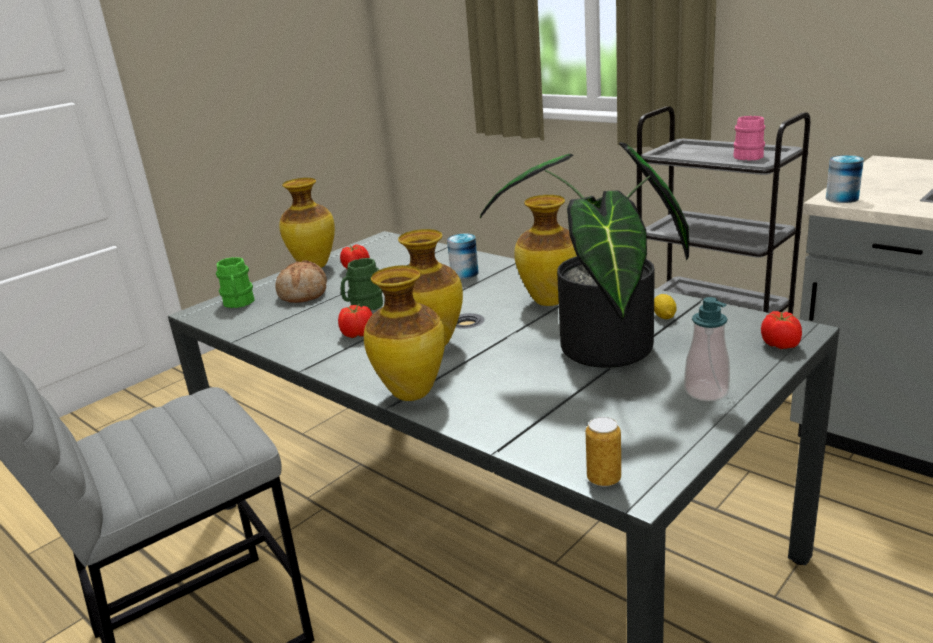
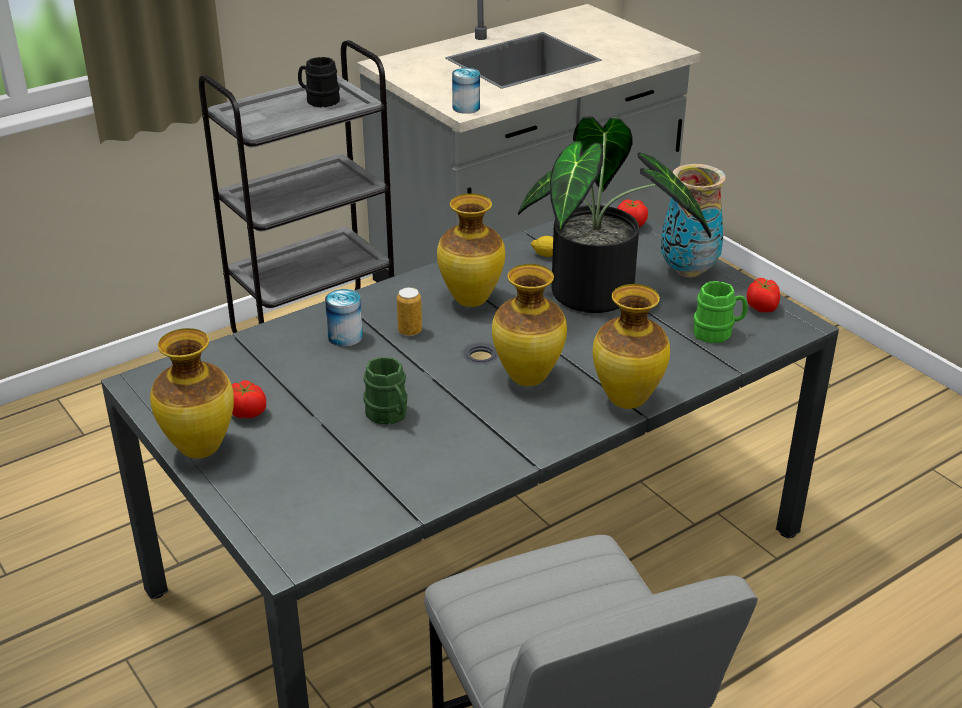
camera: 80 degrees left, 10 degrees up
green mug [216,257,255,308] -> green mug moved to [693,281,747,343]
bread [275,261,327,303] -> none
tomato [338,304,373,338] -> tomato moved to [747,278,780,312]
can [585,417,621,487] -> can moved to [397,287,422,336]
soap dispenser [684,297,730,401] -> vase [661,164,726,277]
pink mug [734,116,765,161] -> black mug [298,57,340,107]

